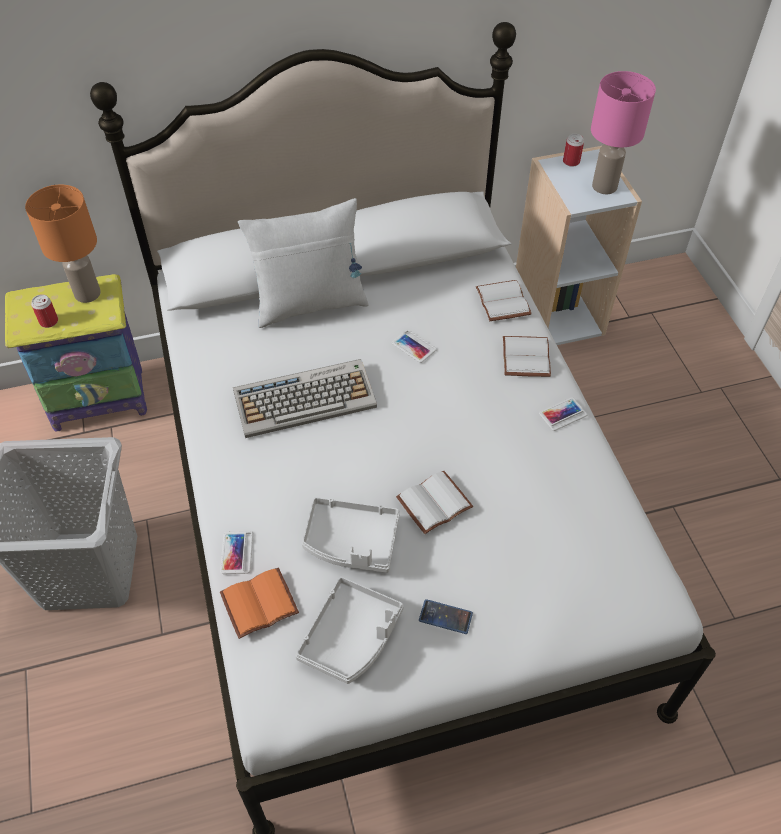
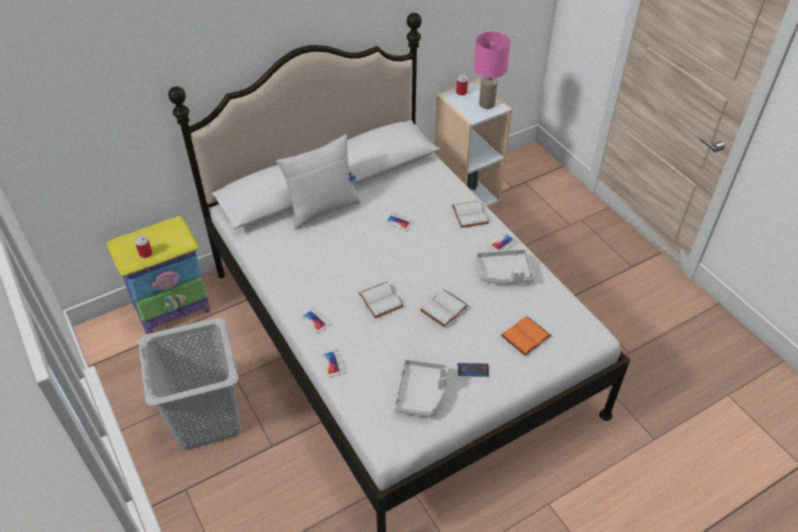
camera: 15 degrees left, 5 degrees down
orange table lamp [25,184,101,303] -> none
orange book [220,568,299,639] -> orange book moved to [501,316,551,356]
keyboard [233,359,377,438] -> none
grey tray [302,497,400,573] -> grey tray moved to [475,249,535,285]
white book [476,280,532,321] -> white book moved to [359,282,404,318]
none -> phone [300,308,331,333]

